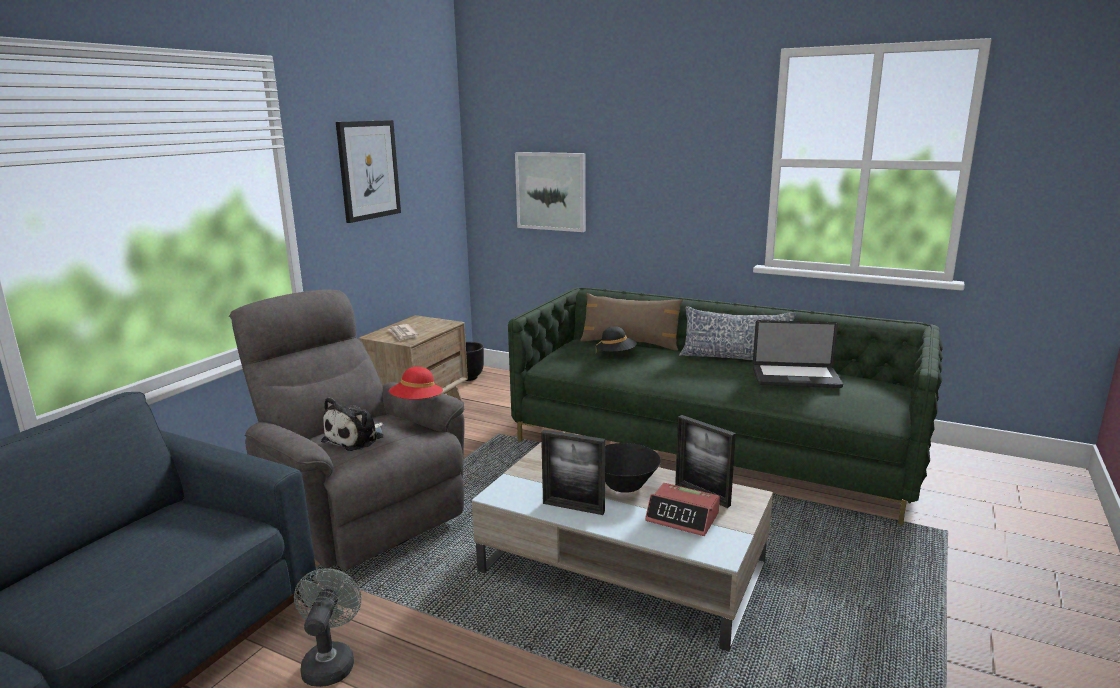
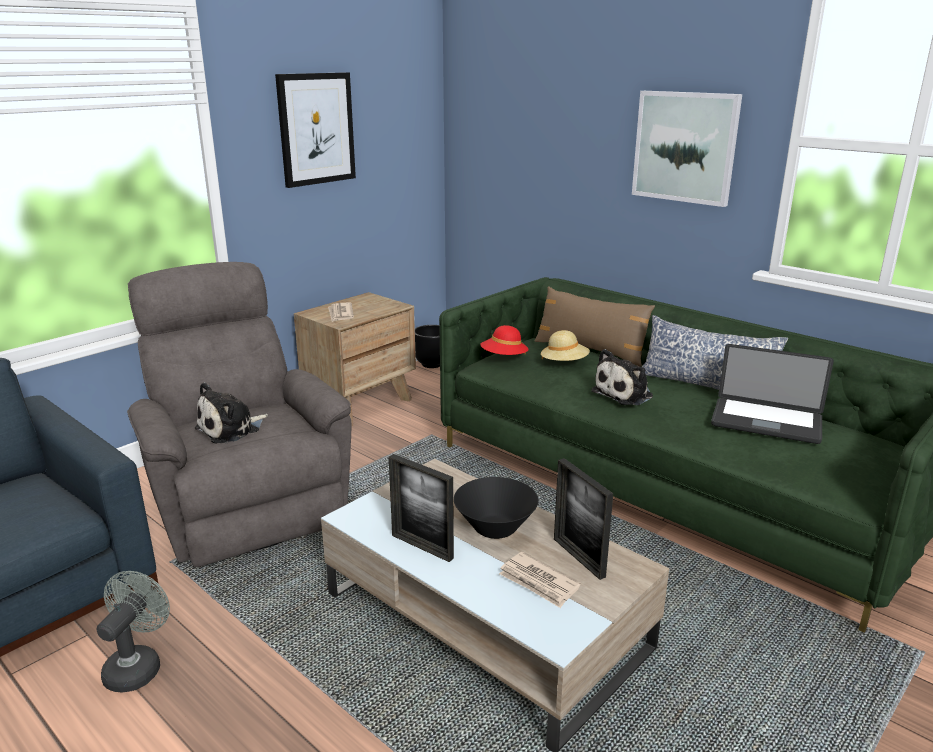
camera: 15 degrees right, 5 degrees up
red hat [389,367,443,399] -> red hat moved to [480,325,528,355]
picture [515,152,586,232] -> picture moved to [632,91,742,207]
black hat [596,327,637,352] -> beige hat [541,330,590,361]
alarm clock [645,483,720,536] -> newspaper [499,552,581,608]
none -> plush toy [591,349,653,405]

